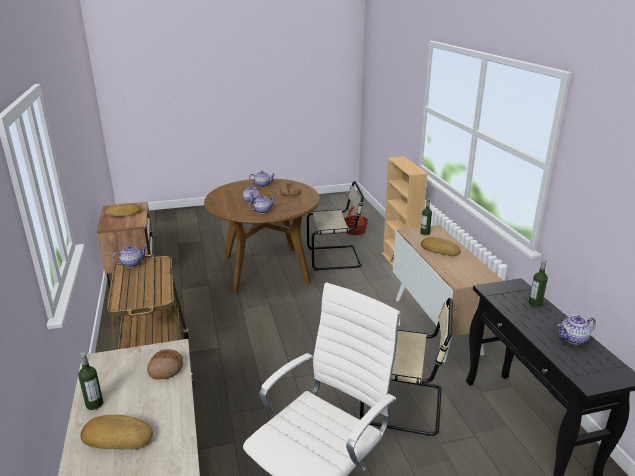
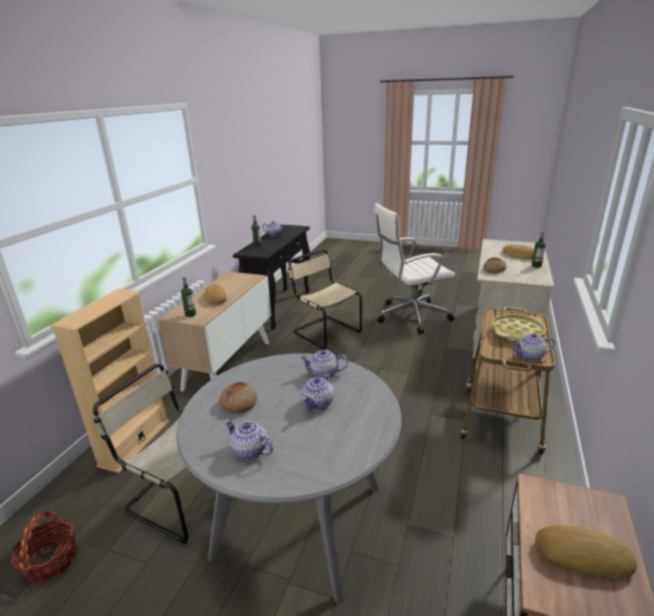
camera: 145 degrees left, 0 degrees up
brown dining table [204,179,320,293] -> grey dining table [176,353,402,604]
none -> yellow tray [492,314,546,341]

